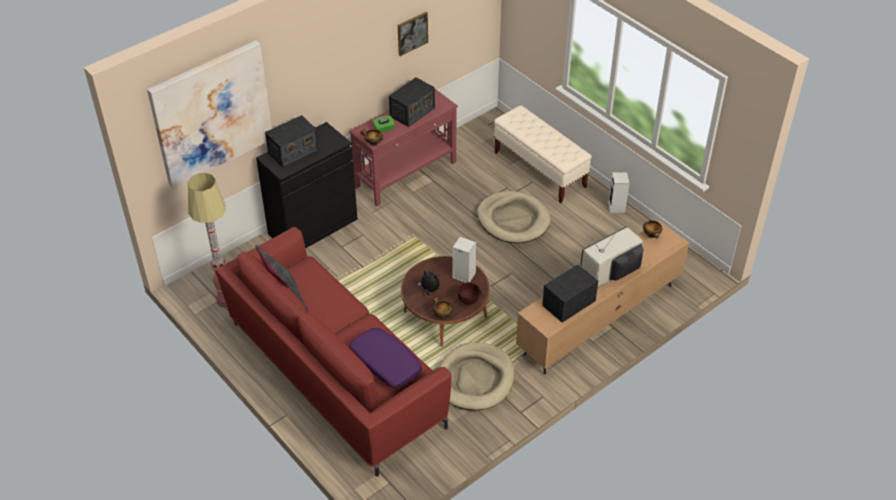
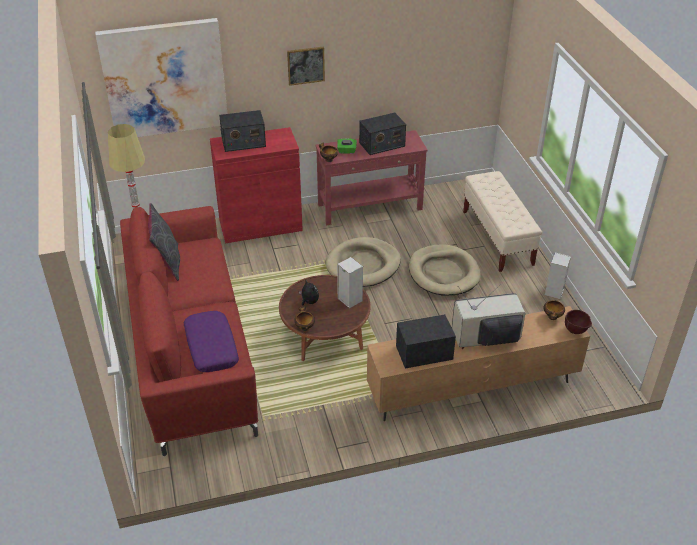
camera: 25 degrees right, 5 degrees down
black cabinet [256,122,357,248] -> red cabinet [210,127,303,243]
picture [398,12,428,56] -> picture moved to [287,47,325,86]
beige dog bed [437,342,515,411] -> beige dog bed moved to [326,237,401,287]
brown bowl [458,282,482,305] -> brown bowl moved to [565,310,592,334]

